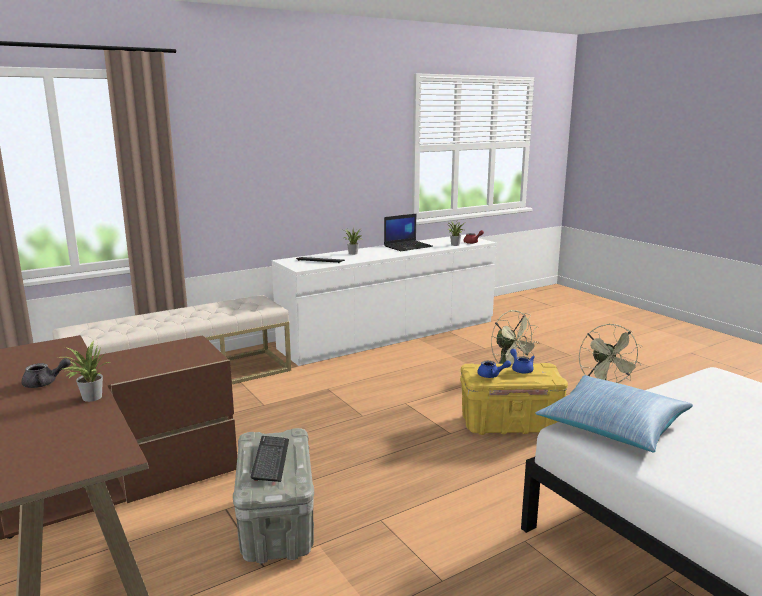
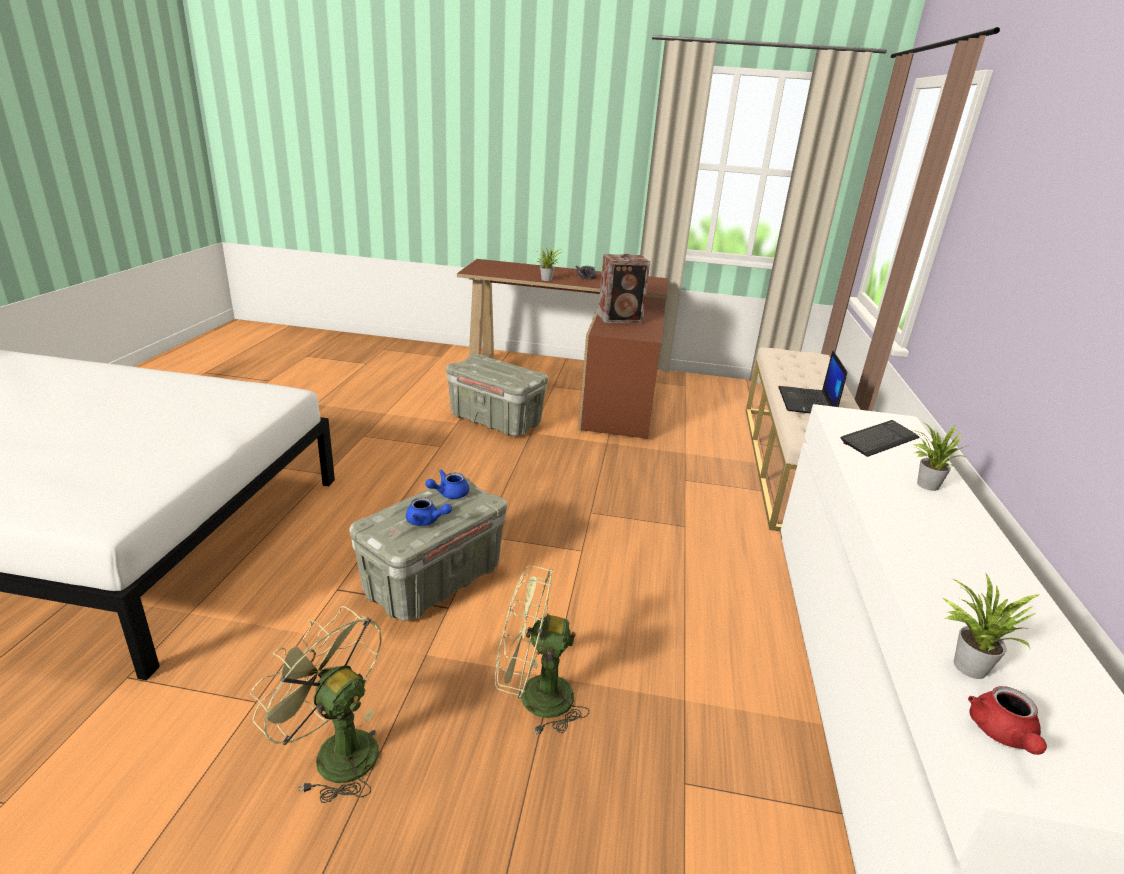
camera: 130 degrees right, 10 degrees up
keyboard [251,436,289,482] -> none
laptop [384,214,433,251] -> laptop moved to [778,350,847,414]
yellow storage box [460,363,568,435] -> grey storage box [349,477,507,621]
pillow [535,375,693,453] -> none
none -> speaker [598,254,650,323]

